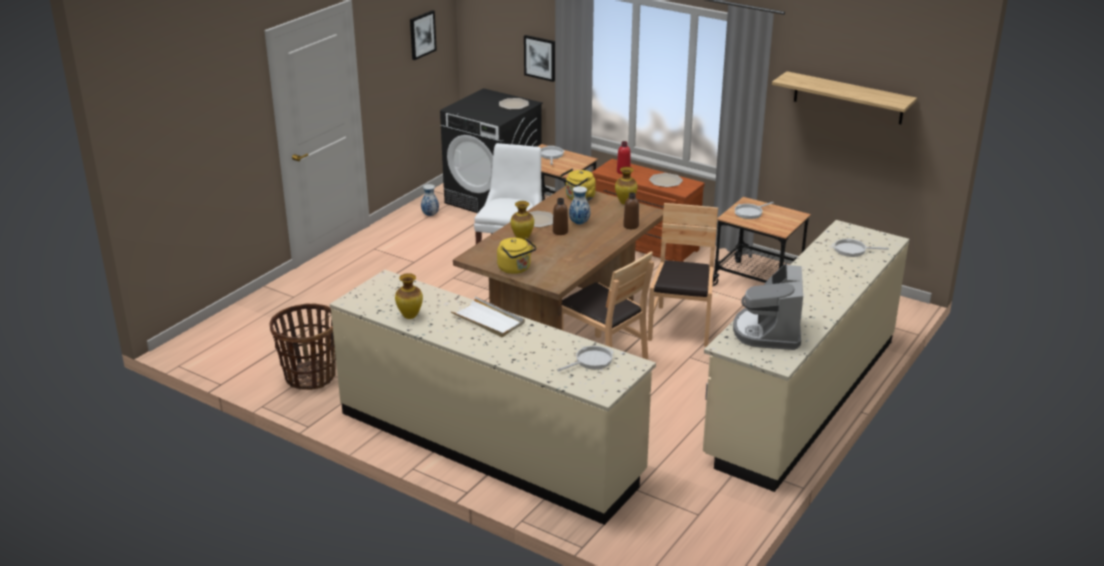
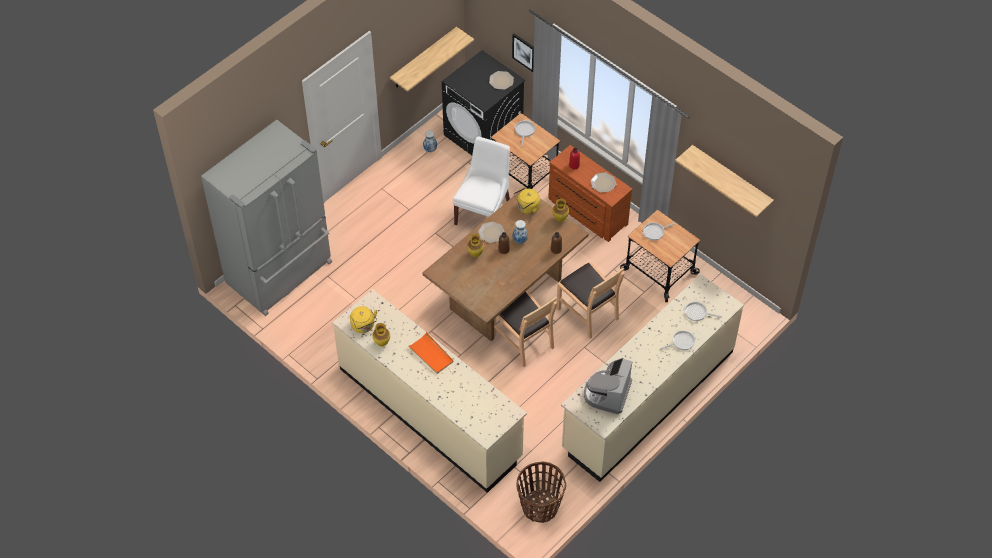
camera: 10 degrees right, 25 degrees up
basket [270,304,336,390] -> basket moved to [517,461,566,523]
picture [410,10,437,60] -> none
white tray [450,296,525,337] -> orange tray [407,332,454,374]
yellow kettle [497,237,537,274] -> yellow kettle moved to [350,306,377,333]
frying pan [557,346,614,371] -> frying pan moved to [660,331,696,350]
brown chair [648,203,718,347] -> brown chair turned 120 degrees clockwise [556,262,624,339]
none -> grey fridge [201,120,332,316]
none -> shelf [390,27,474,92]

